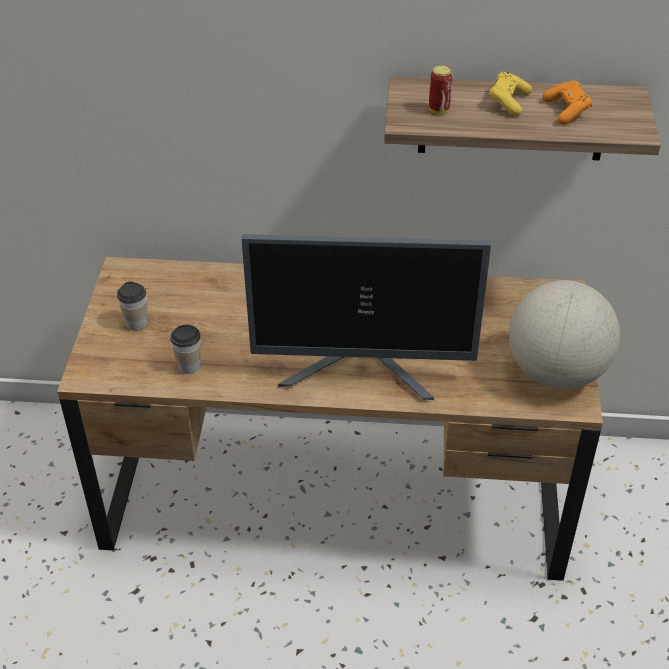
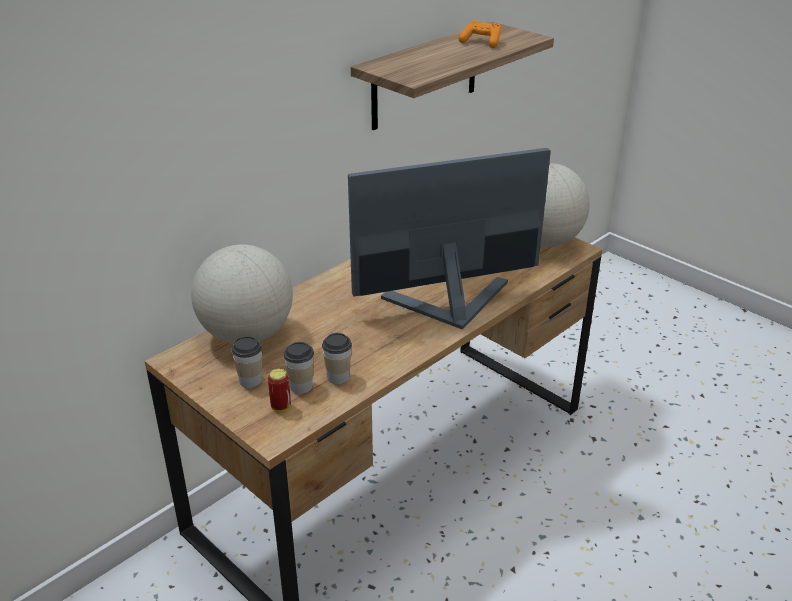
camera: 50 degrees left, 10 degrees down
monitor [242,234,491,400] -> monitor turned 150 degrees counterclockwise [348,148,551,330]
can [429,66,452,114] -> can moved to [268,369,291,412]
yellow game controller [488,72,532,116] -> none
none -> globe [191,244,293,344]
none -> cup [284,342,314,394]

